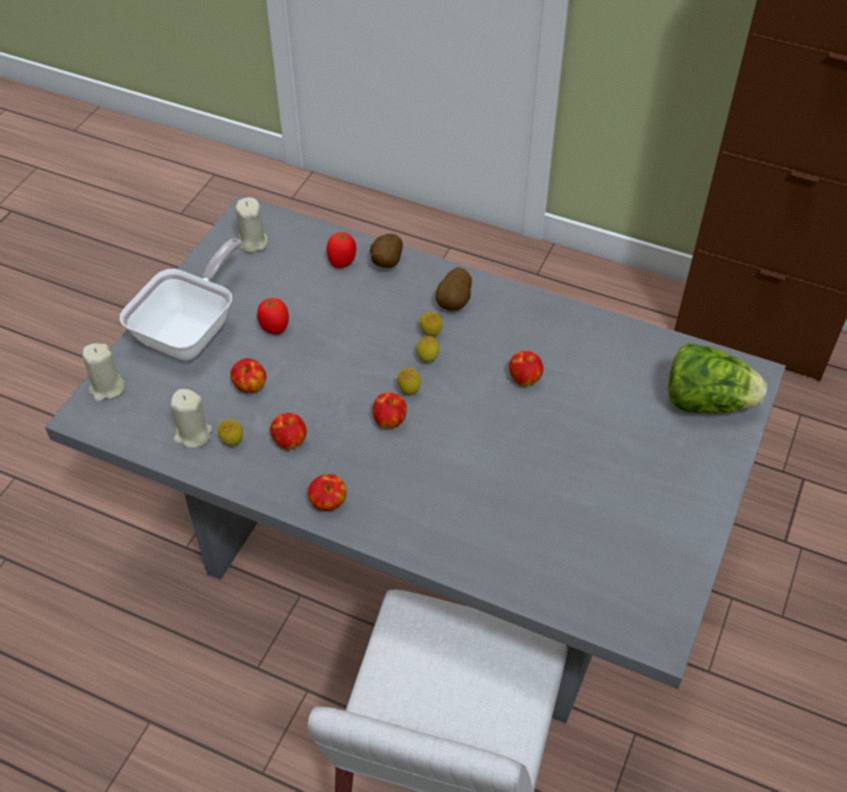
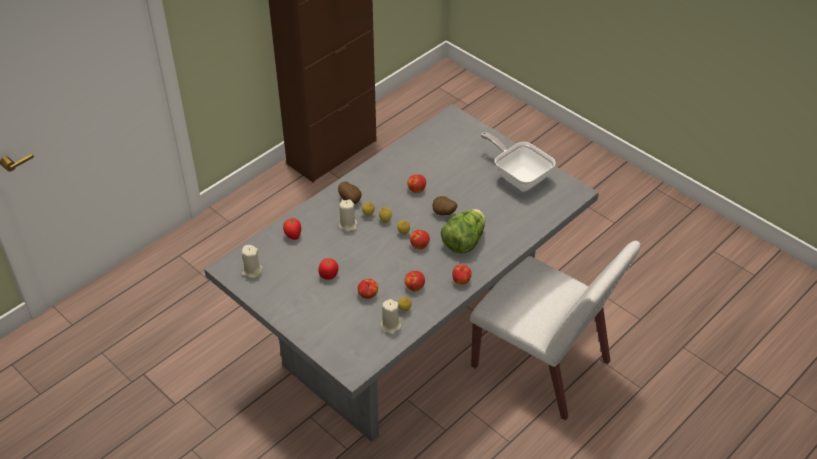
camera: 70 degrees left, 5 degrees down
beige candle [82,343,126,402] -> beige candle moved to [339,199,357,232]
frying pan [120,239,242,360] -> frying pan moved to [481,132,556,191]
potato [370,234,403,268] -> potato moved to [432,196,457,215]
lettuce [668,343,767,413] -> lettuce moved to [441,209,485,254]

